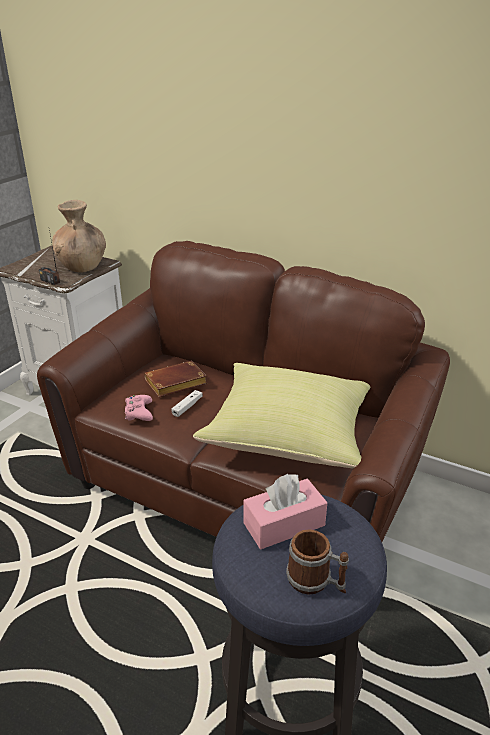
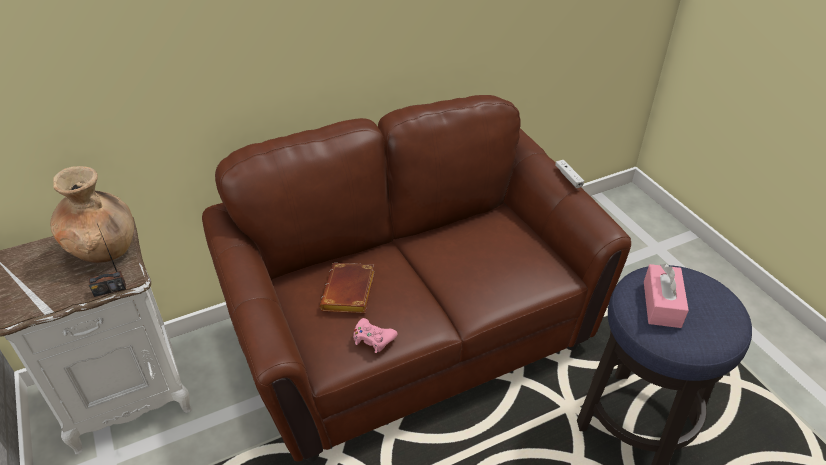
camera: 55 degrees left, 10 degrees up
white game controller [171,390,203,417] -> white game controller moved to [555,160,584,188]
yellow pillow [193,363,371,468] -> none
mug [286,529,349,595] -> none

